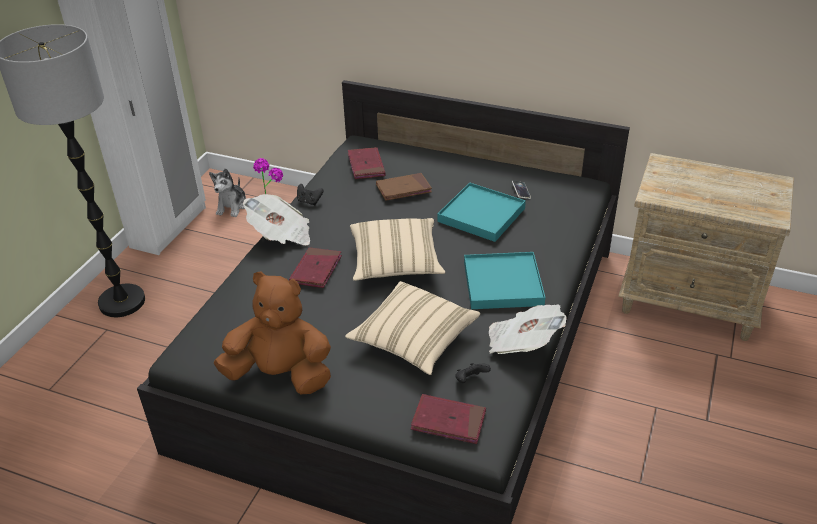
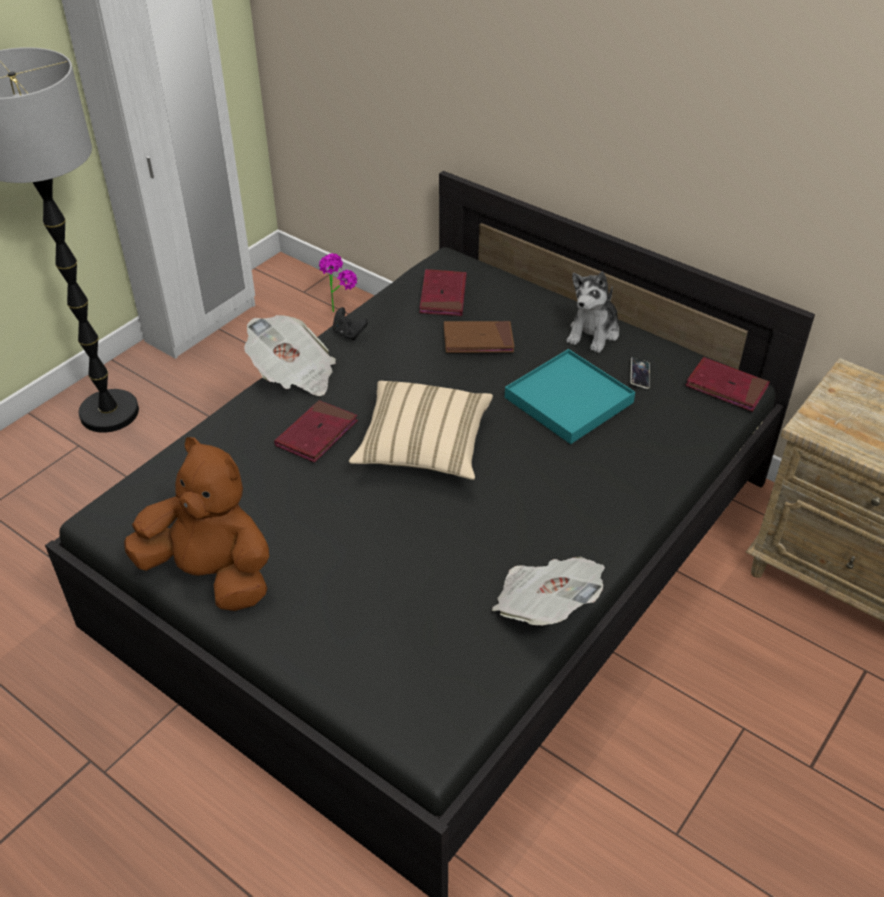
camera: 15 degrees right, 5 degrees up
plush toy [209,168,246,217] -> plush toy moved to [566,272,619,353]
beige pillow [345,281,480,375] -> none
red book [411,394,486,444] -> red book moved to [685,357,770,412]
black game controller [455,363,491,383] -> none
turquoise tray [464,252,545,309] -> none

